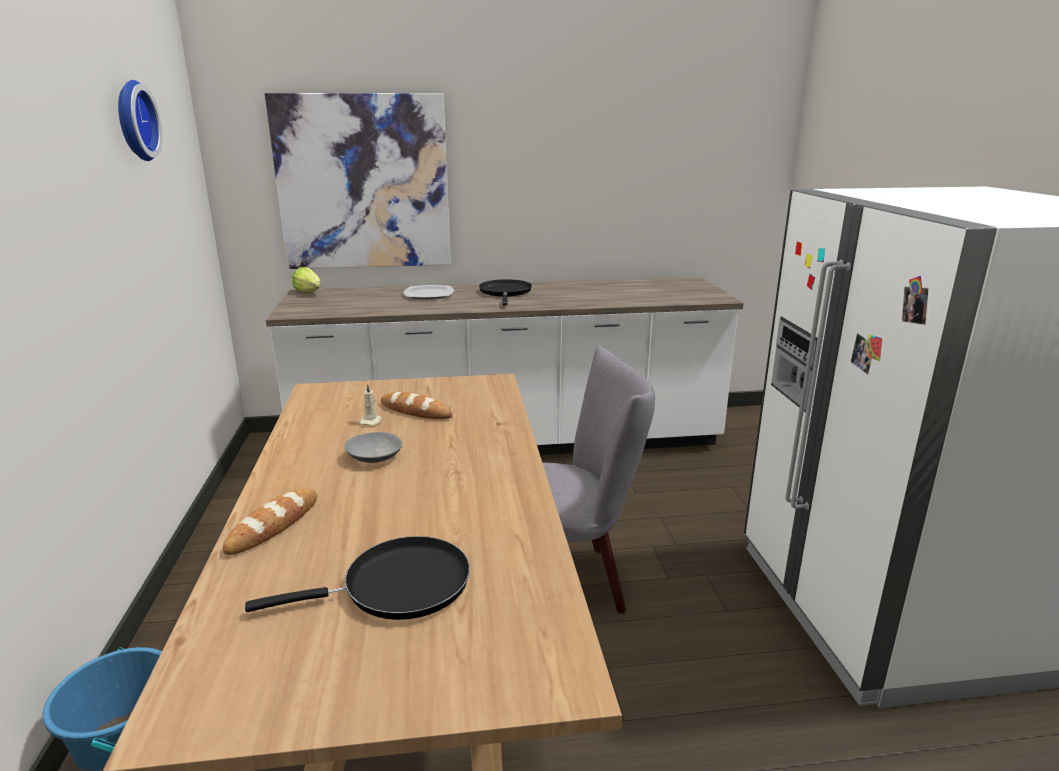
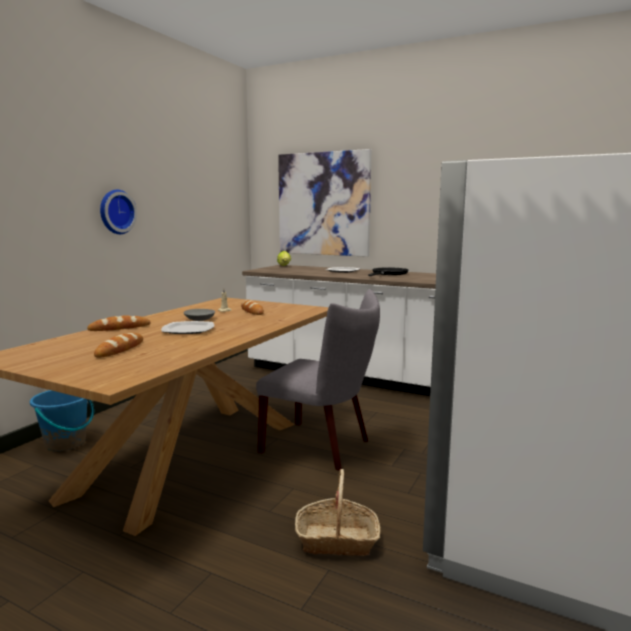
camera: 35 degrees right, 10 degrees down
wall clock [118,80,162,161] -> wall clock moved to [100,190,137,234]
black frying pan [245,536,470,620] -> bread [94,333,143,358]
none -> plate [161,321,214,334]
none -> basket [295,469,381,556]

